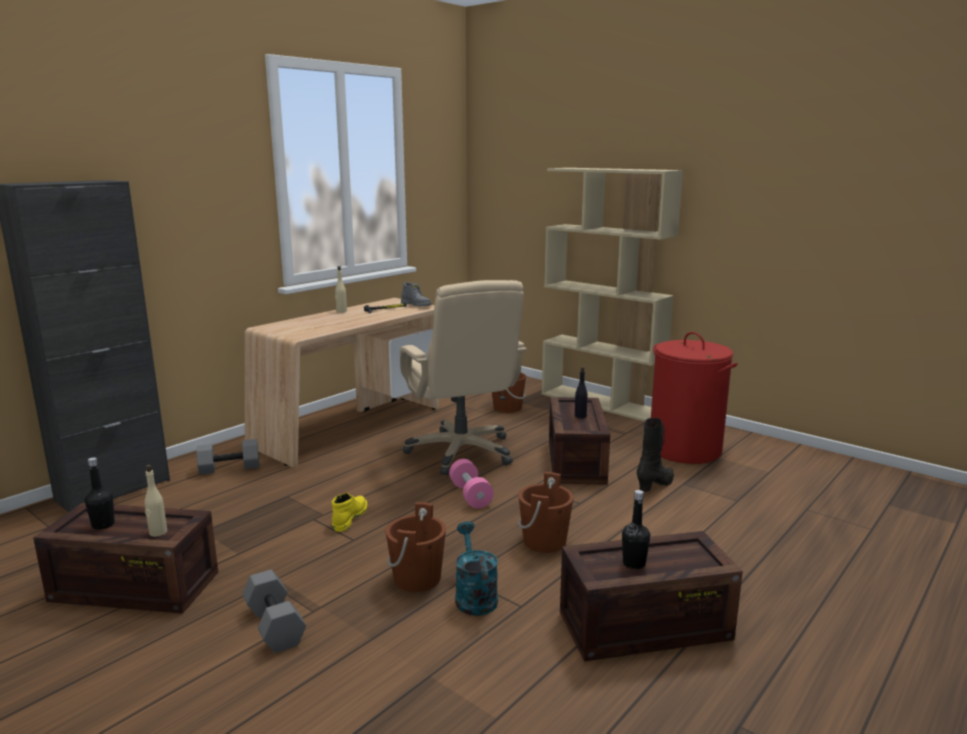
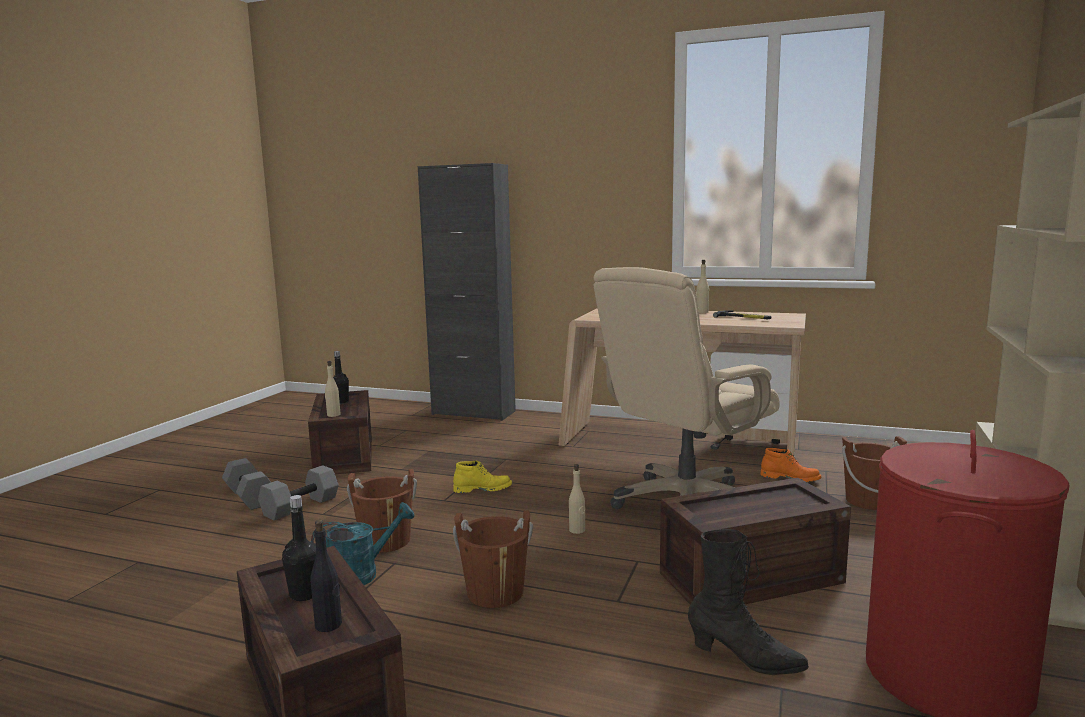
camera: 70 degrees right, 5 degrees down
grey dumbbell [196,439,259,475] -> grey dumbbell moved to [222,458,271,510]
grey boot [401,282,431,306] -> none
pink dumbbell [449,459,494,508] -> beige bottle [569,464,585,534]
black bottle [575,367,588,418] -> black bottle moved to [311,520,342,632]
none -> orange boot [760,448,821,482]

